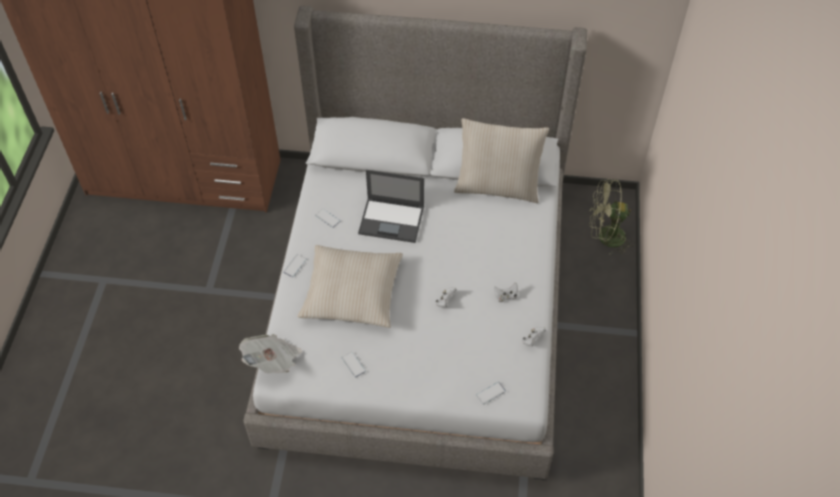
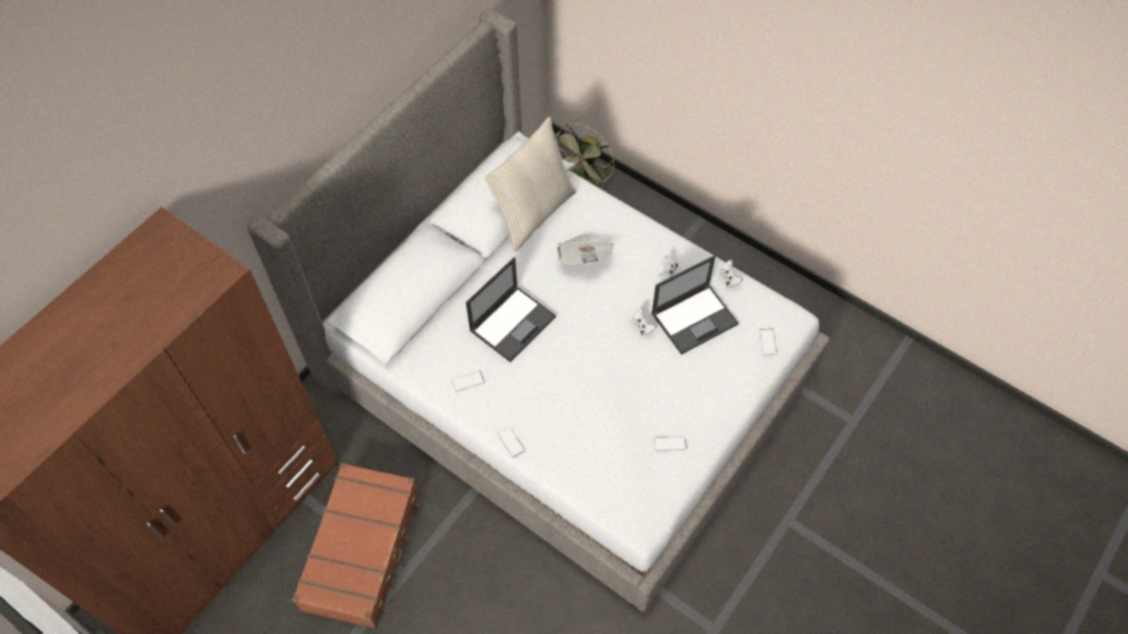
camera: 60 degrees left, 5 degrees up
newspaper [239,334,302,374] -> newspaper moved to [557,231,614,265]
beige pillow [297,245,403,328] -> none
none -> brown suitcase [292,463,421,629]
none -> laptop [651,255,739,355]

